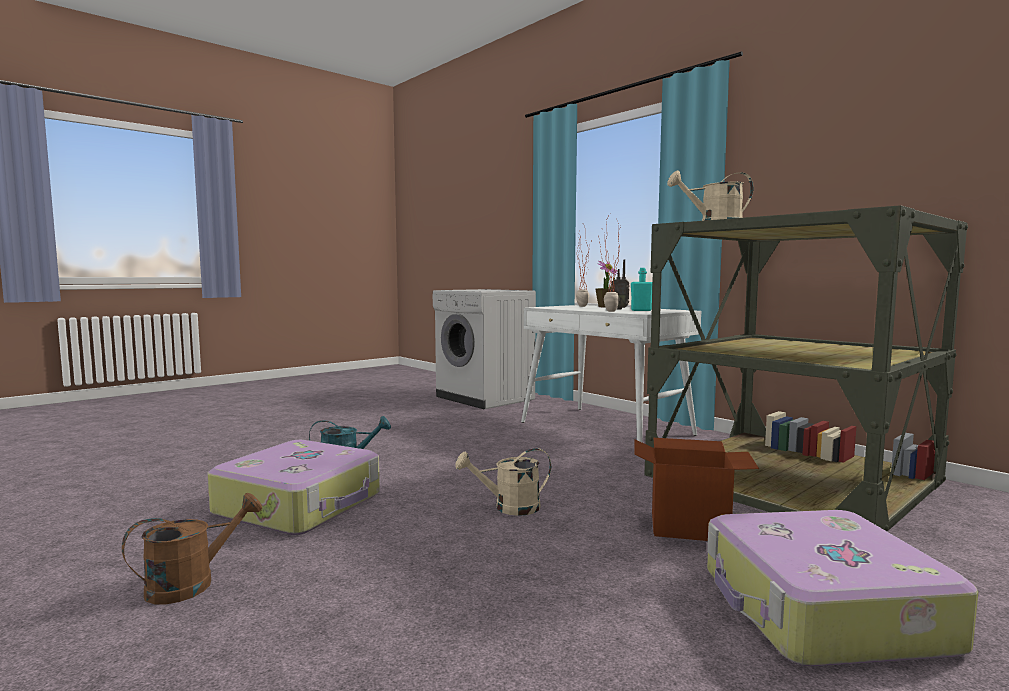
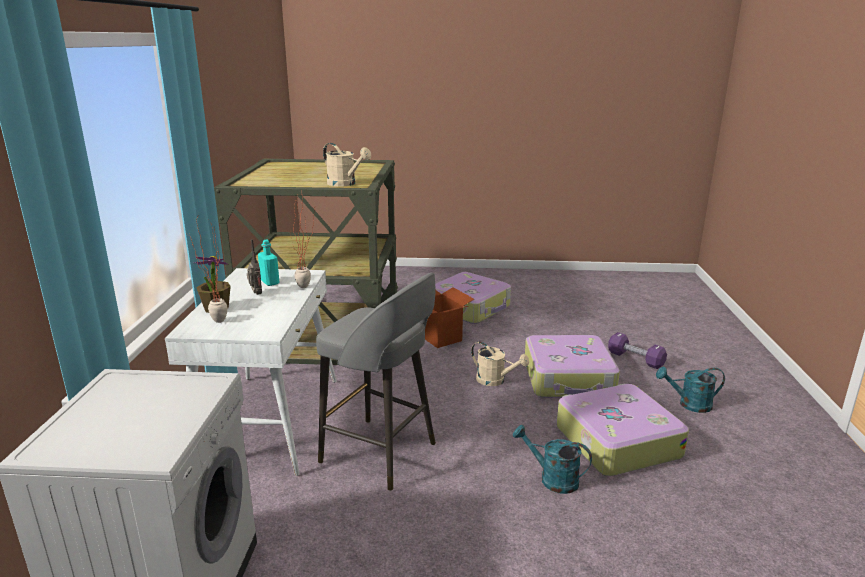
camera: 135 degrees left, 15 degrees up
brown watering can [122,493,262,604] -> turquoise watering can [656,367,725,413]
none -> grey stool [316,272,436,491]
none -> suitcase [525,335,620,398]
none -> purple dumbbell [608,332,667,369]

